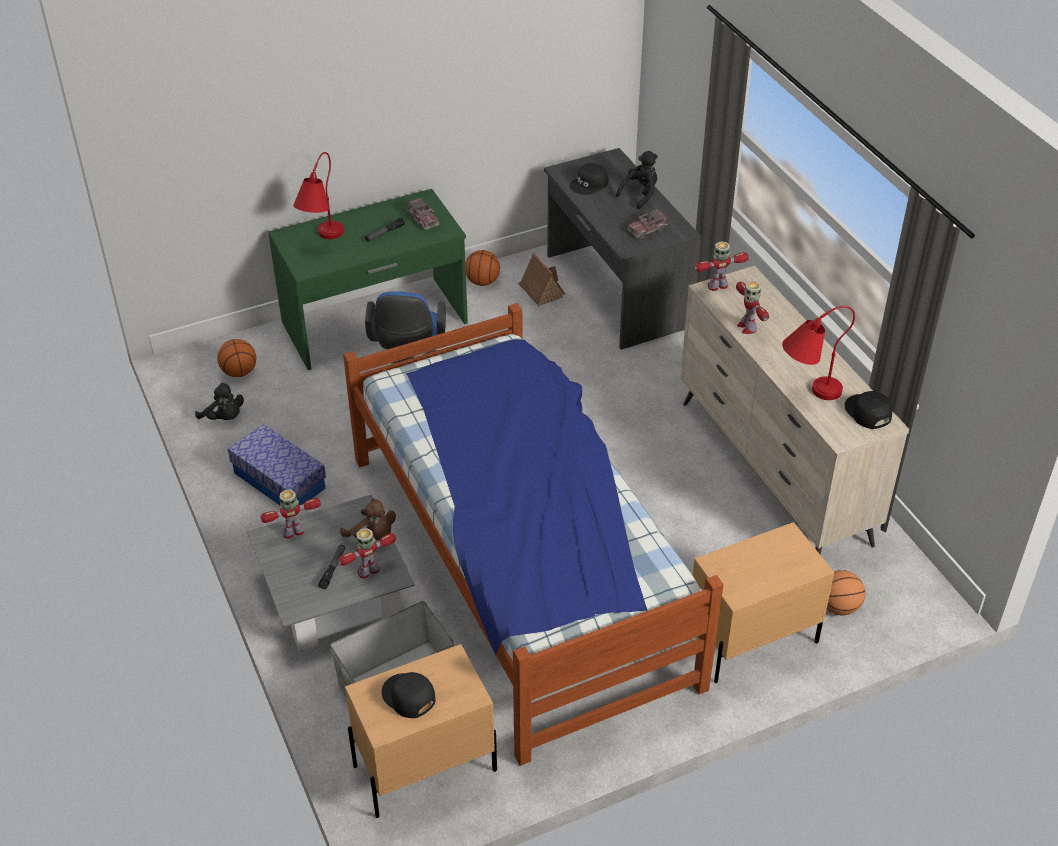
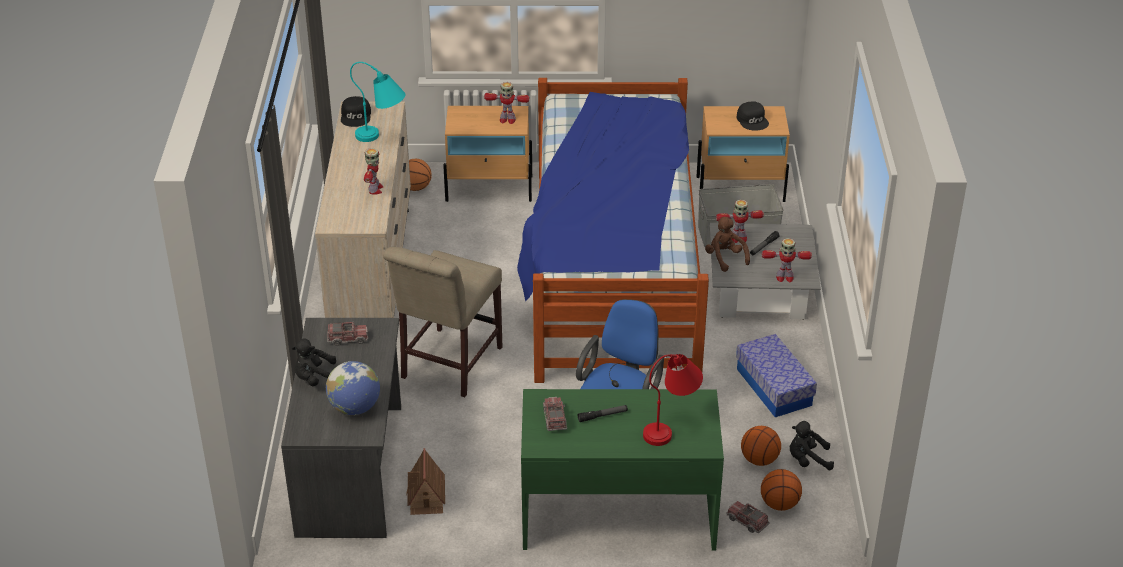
camera: 155 degrees left, 5 degrees down
black plush toy [195,382,244,420] -> black plush toy turned 60 degrees counterclockwise [790,421,834,470]
basketball [465,250,500,286] -> basketball moved to [741,426,781,466]
black cap [569,163,608,195] -> globe [326,361,380,415]
toy robot [695,242,749,291] -> toy robot moved to [484,82,530,124]
red table lamp [782,306,855,400] -> turquoise table lamp [350,62,406,142]
none -> beige chair [383,247,502,397]
none -> toy truck [726,501,770,533]

